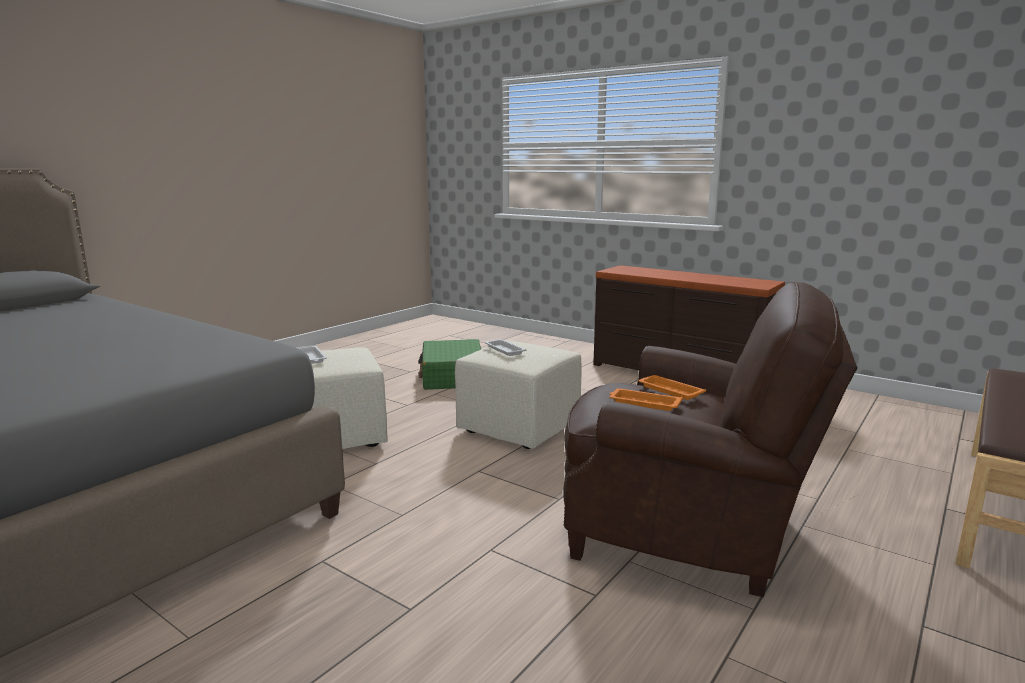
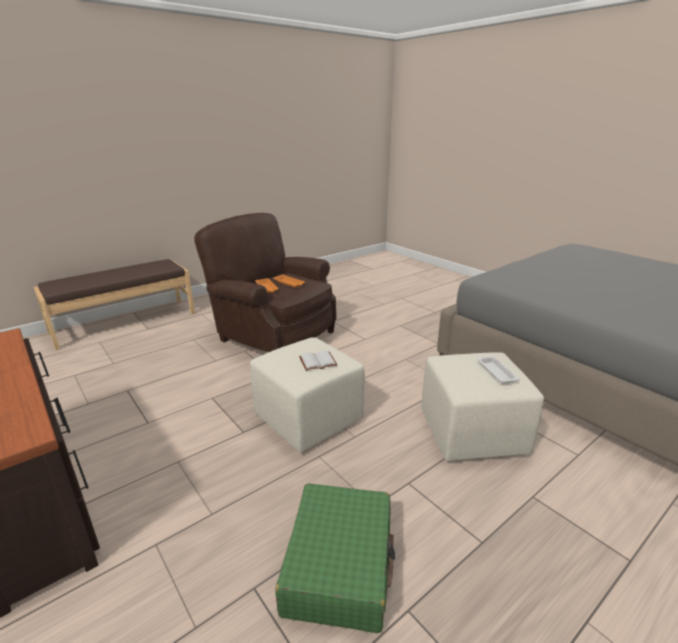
camera: 165 degrees left, 10 degrees up
white tray [485,339,527,356] -> white book [299,350,337,371]

